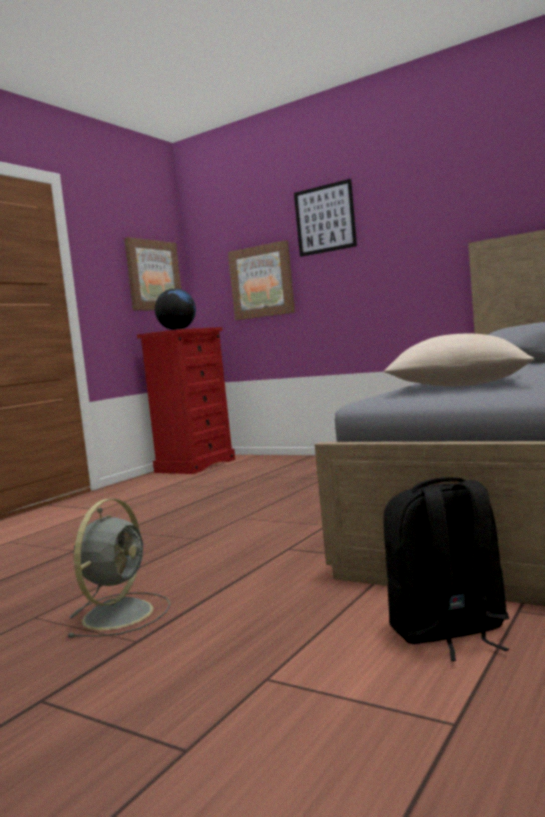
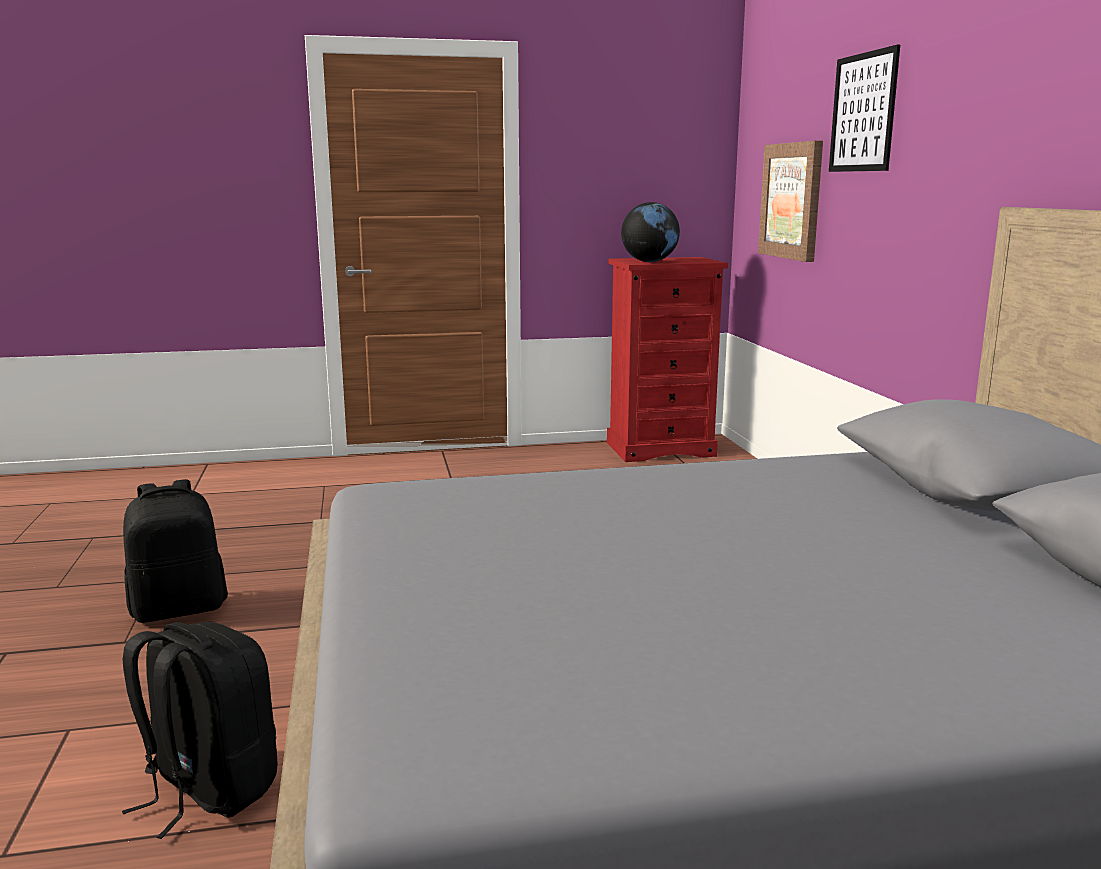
camera: 45 degrees right, 10 degrees up
grey fan [68,499,170,638] -> black backpack [123,479,228,623]
picture [124,237,181,311] -> none
beige pillow [384,334,534,386] -> none

